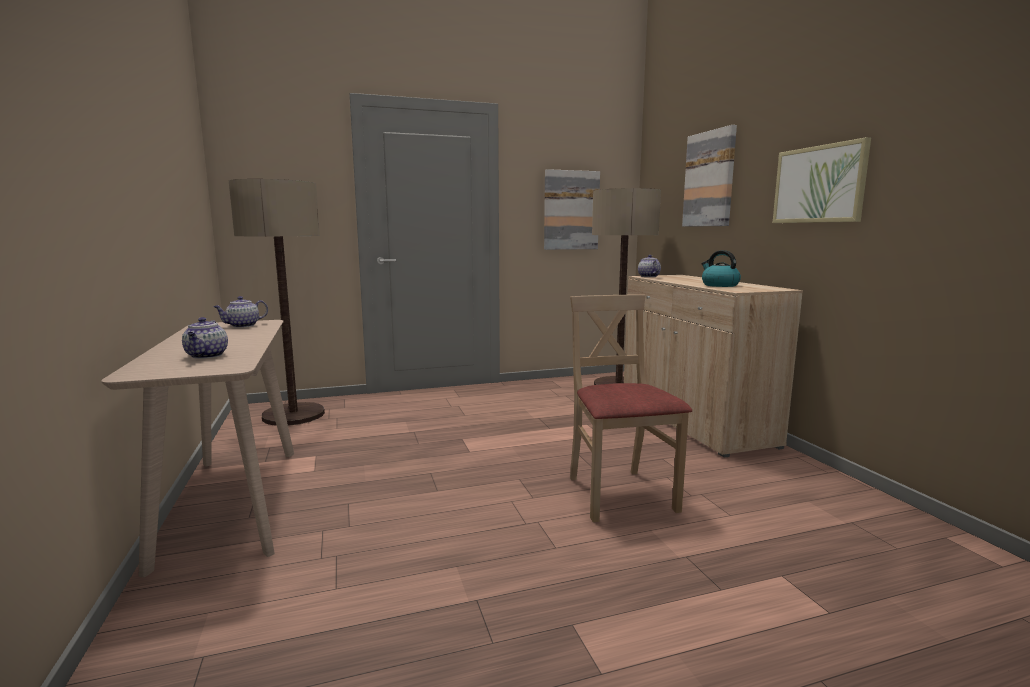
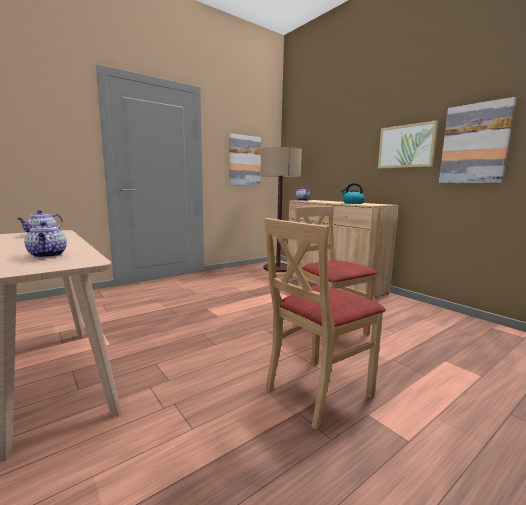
camera: 20 degrees left, 0 degrees up
floor lamp [229,179,325,426] -> none
picture [682,125,737,227] -> picture moved to [439,97,516,183]
none -> beige chair [264,218,386,430]

